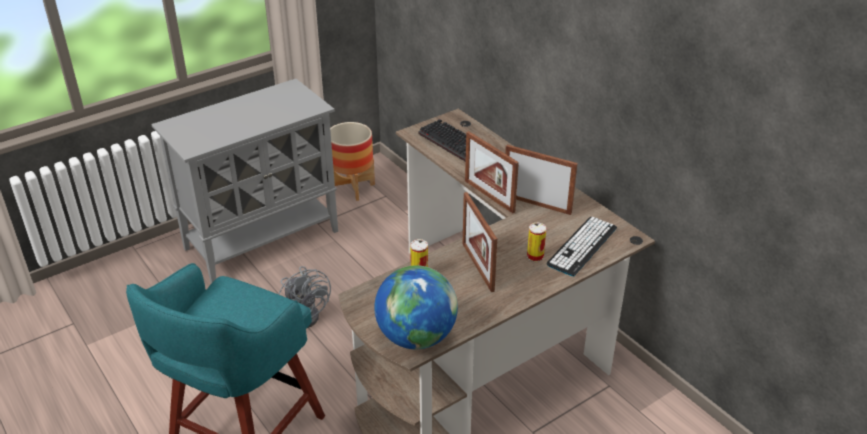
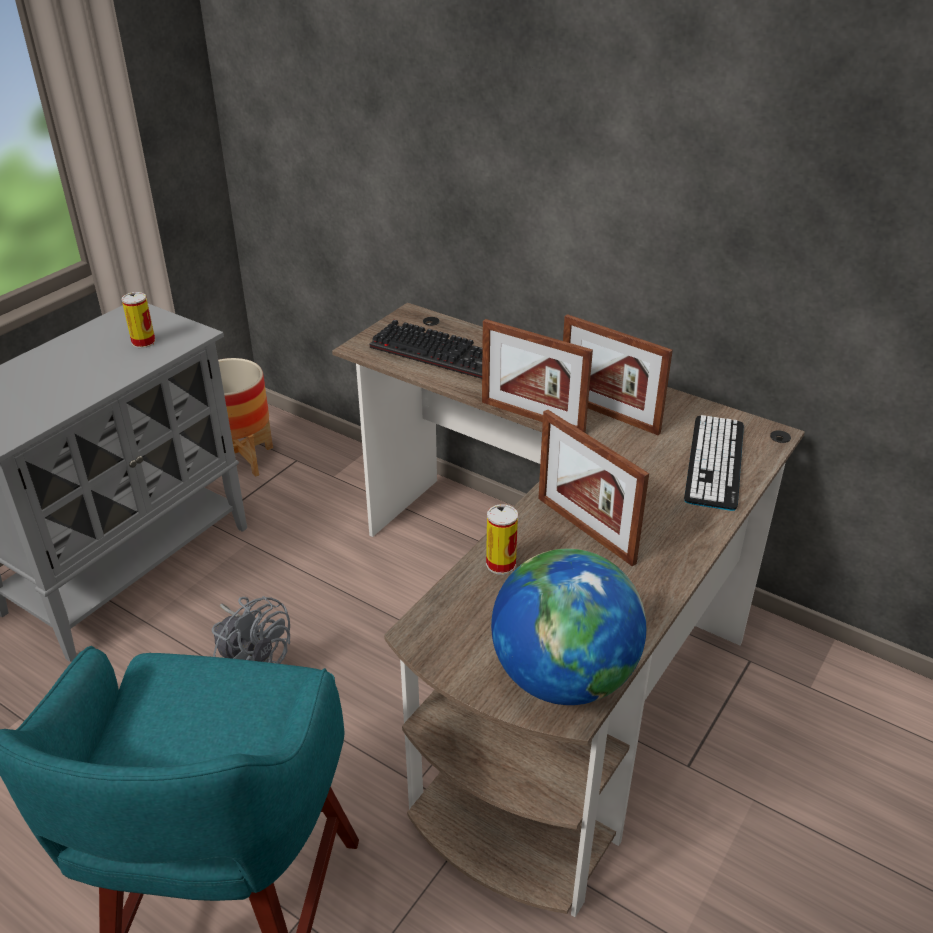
camera: 20 degrees left, 0 degrees up
picture frame [505,145,578,215] -> picture frame turned 150 degrees counterclockwise [563,314,673,435]
can [527,222,546,262] -> can moved to [122,292,156,348]

